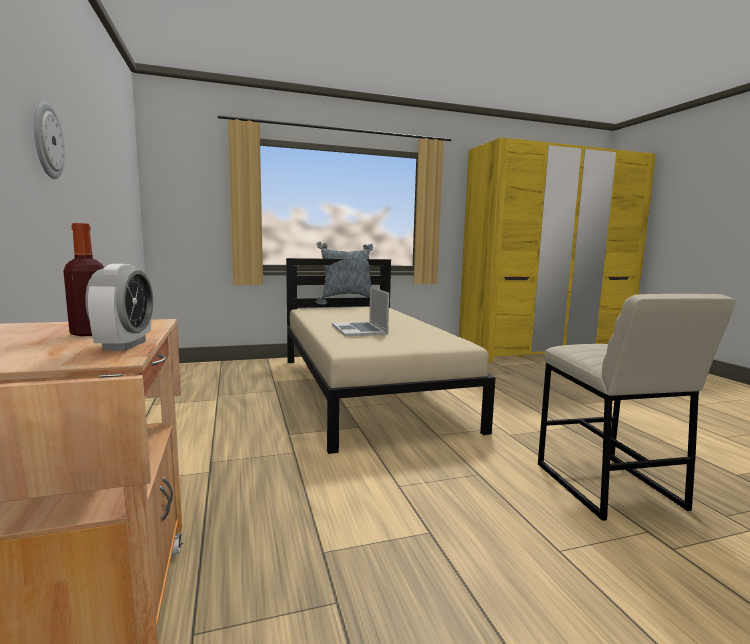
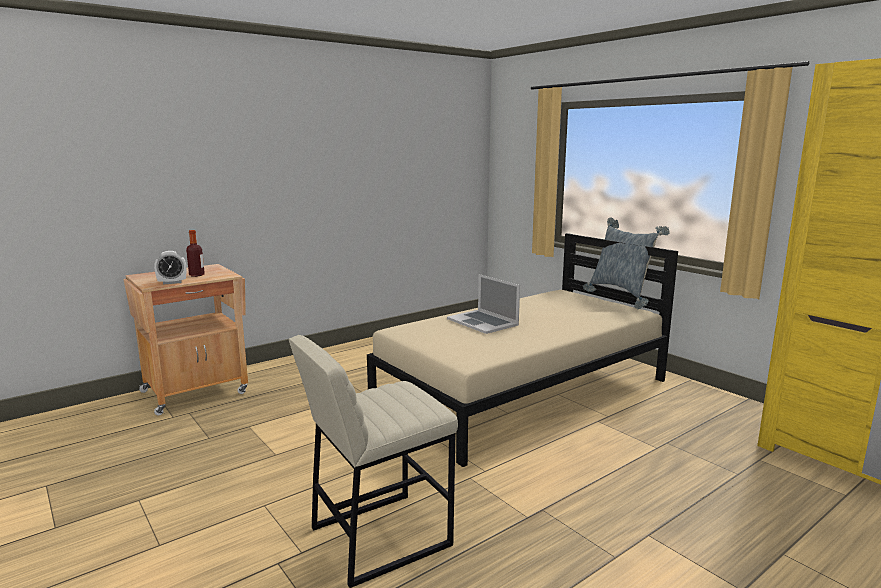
camera: 70 degrees right, 5 degrees up
wall clock [34,102,65,179] -> none
laptop [332,287,389,336] -> laptop turned 90 degrees counterclockwise [447,274,520,334]

